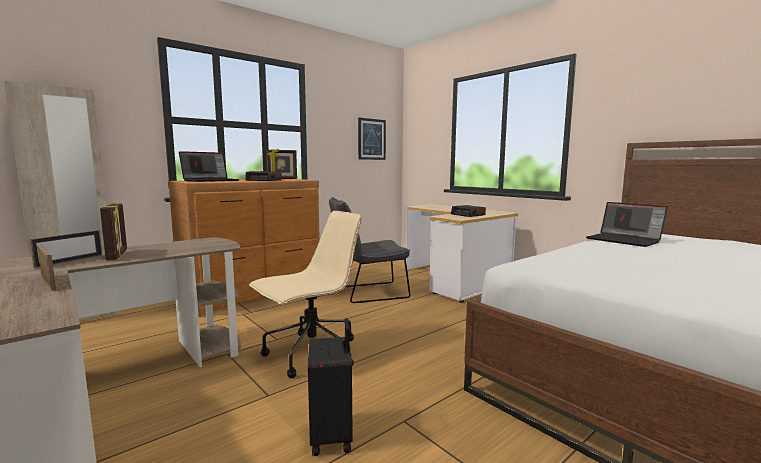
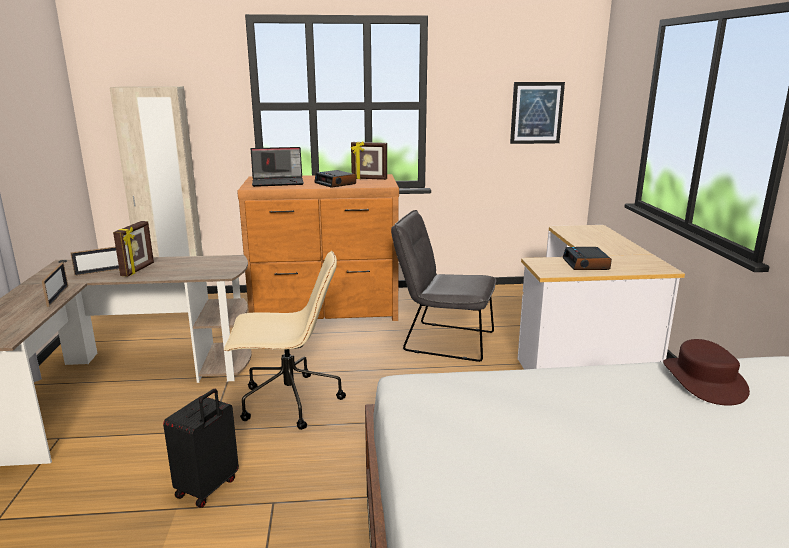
camera: 35 degrees right, 10 degrees up
laptop [586,202,667,247] -> brown hat [663,339,750,406]

